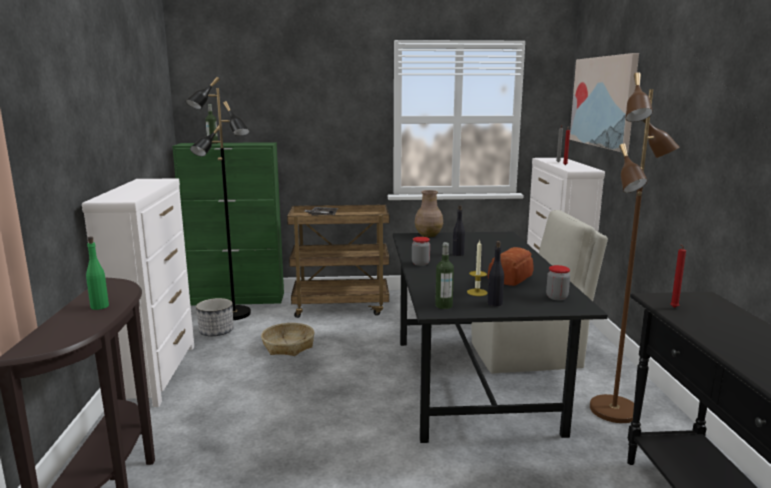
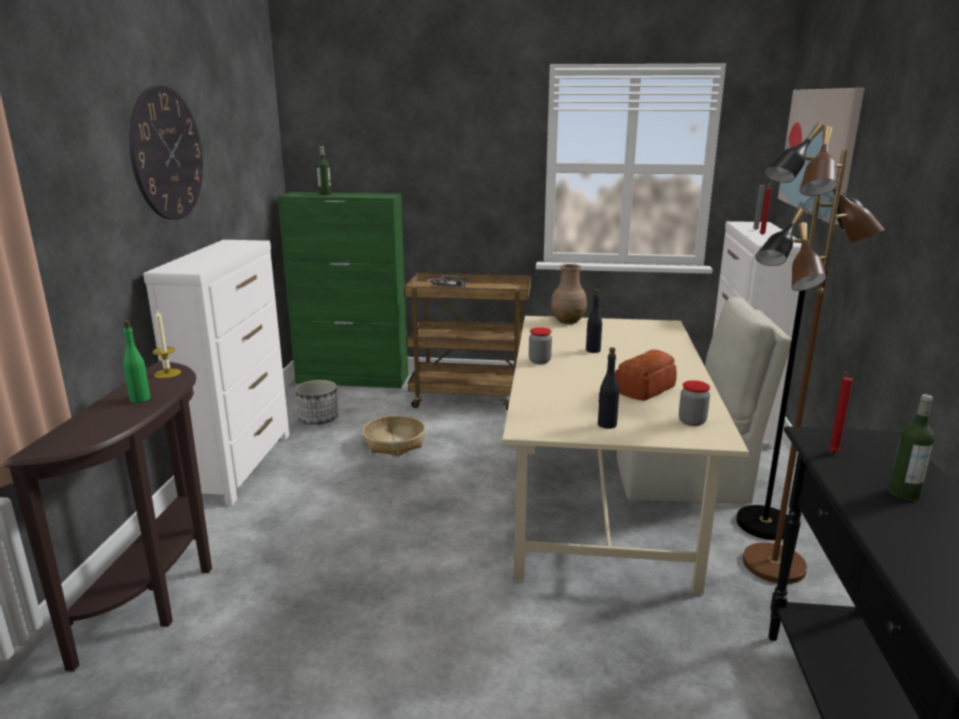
camera: 10 degrees right, 5 degrees up
black floor lamp [185,77,251,320] -> black floor lamp moved to [736,123,864,540]
black dining table [393,232,608,443] -> beige dining table [502,316,749,595]
bottle [435,242,454,309] -> bottle moved to [889,394,935,501]
candle [467,240,488,296] -> candle moved to [152,310,181,378]
none -> wall clock [129,85,203,220]

